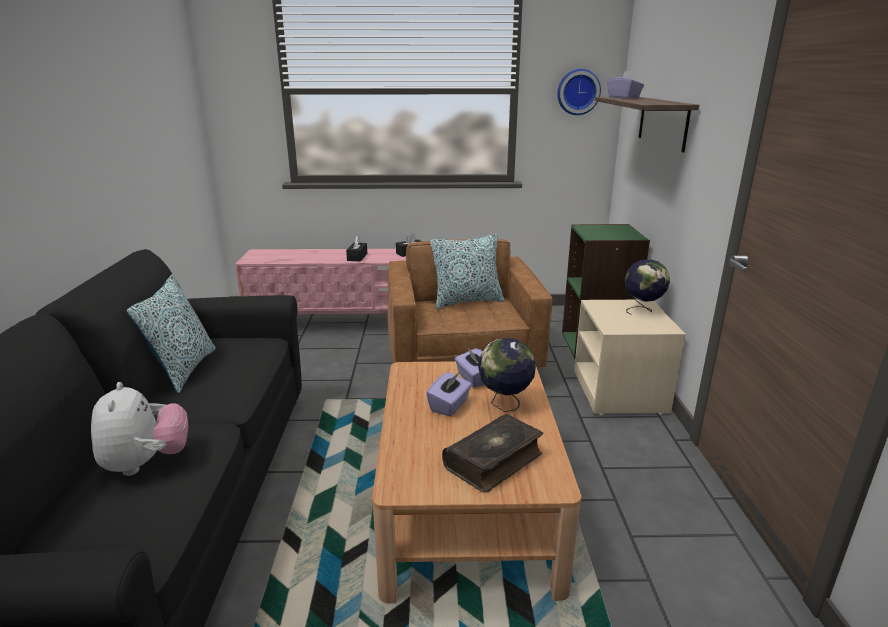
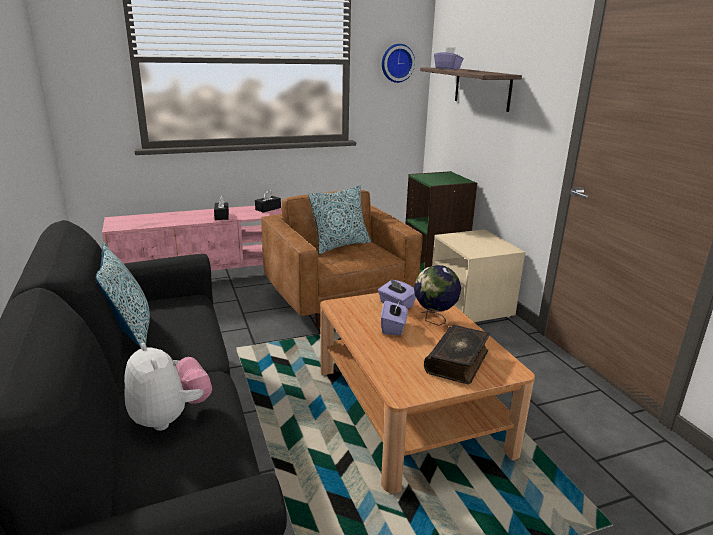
camera: 20 degrees left, 0 degrees up
globe [625,259,670,315] -> none

